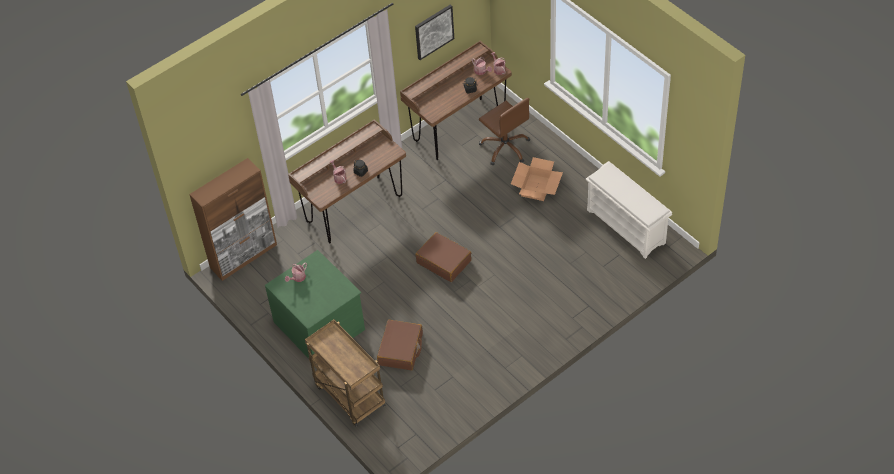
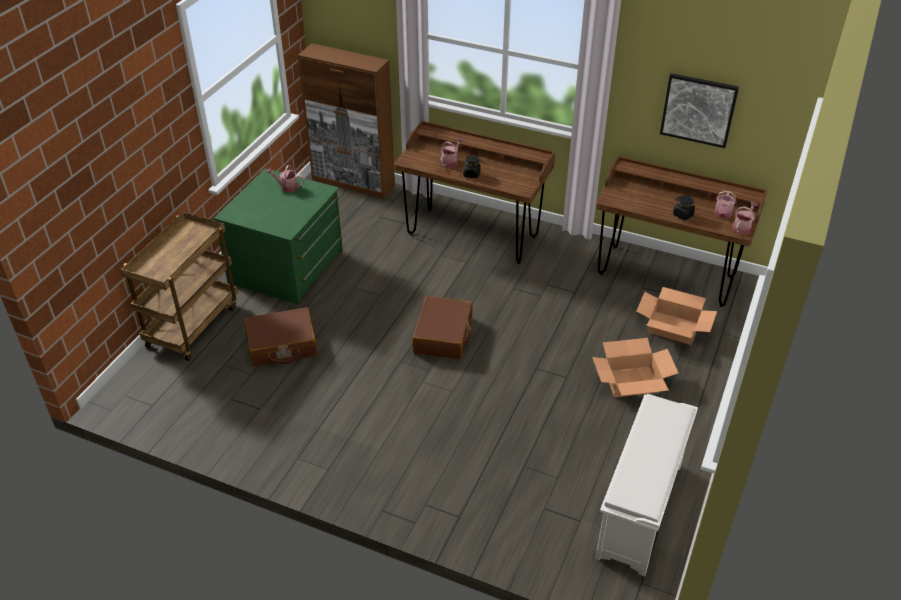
camera: 60 degrees right, 10 degrees down
brown office chair [479,98,530,166] -> cardboard box [636,287,717,345]

